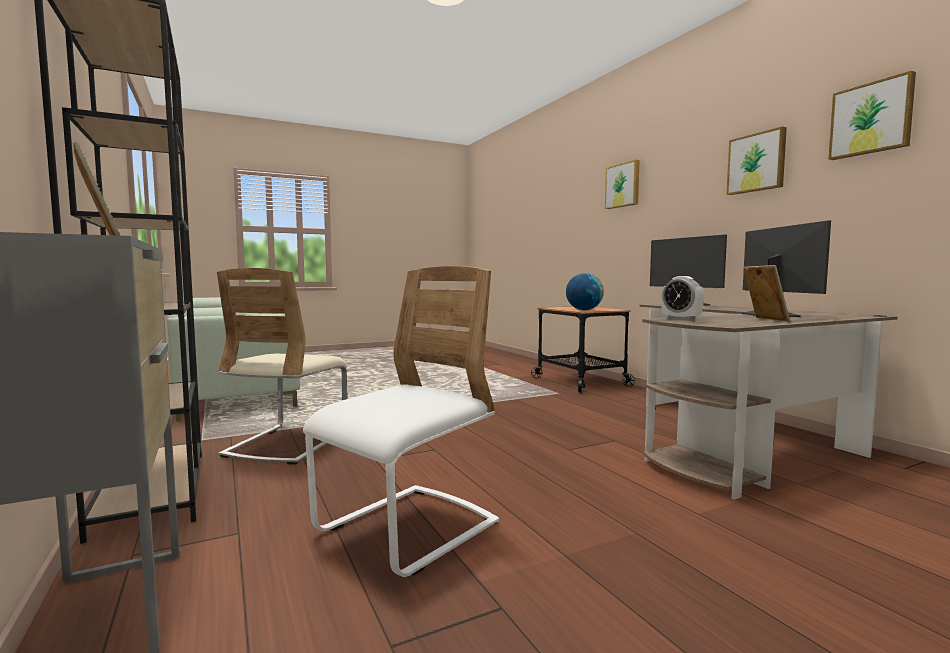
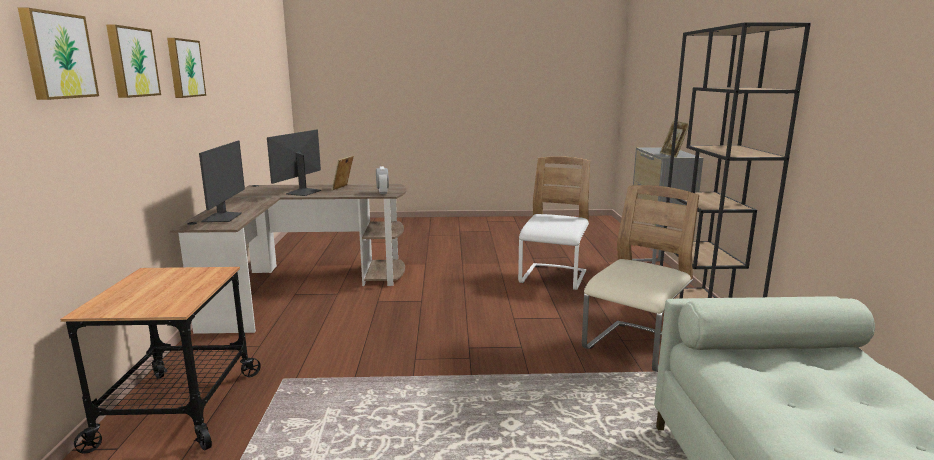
camera: 155 degrees left, 10 degrees up
white chair [303,266,499,577] -> white chair turned 135 degrees clockwise [518,156,590,290]
globe [566,273,604,310] -> none
picture [829,70,916,160] -> picture moved to [106,25,161,98]

